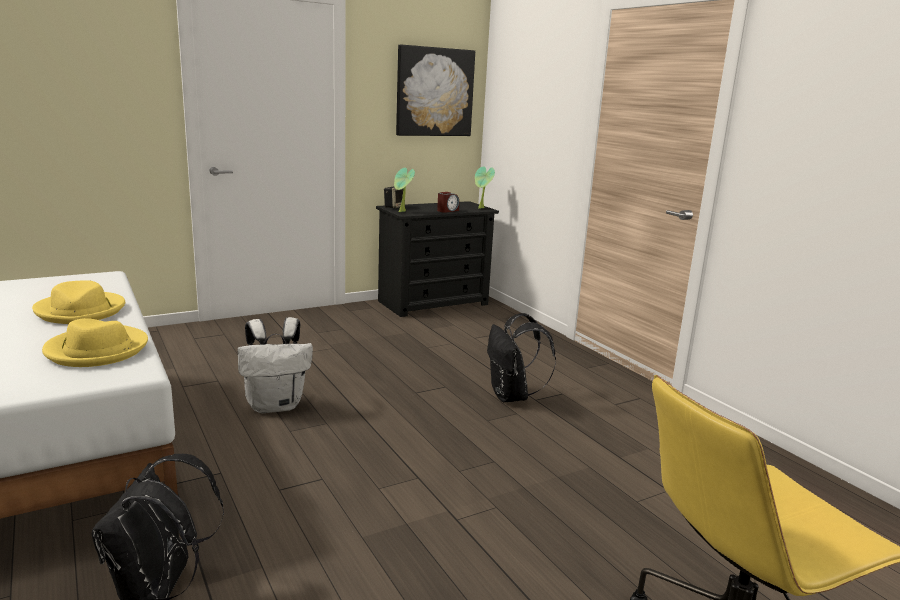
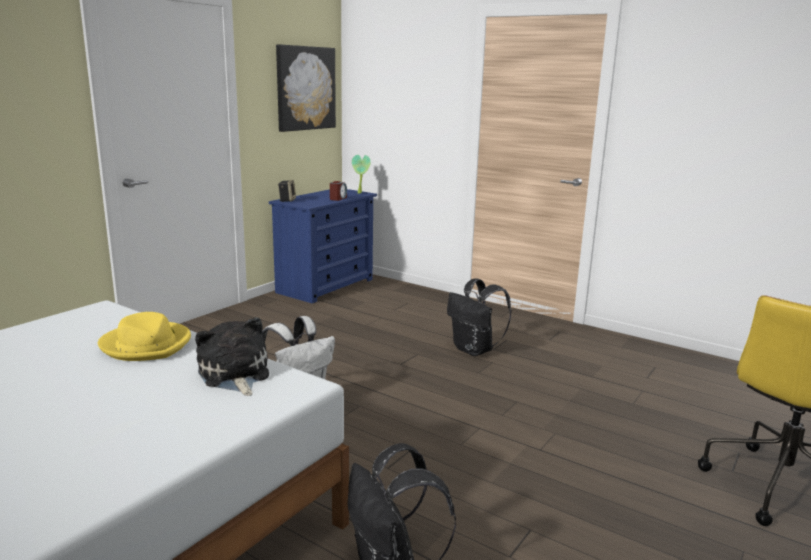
camera: 25 degrees left, 0 degrees up
yellow hat [42,318,148,367] -> plush toy [195,317,269,396]
black dresser [376,201,499,317] -> blue dresser [269,189,377,303]
potted plant [394,167,415,212] -> none

